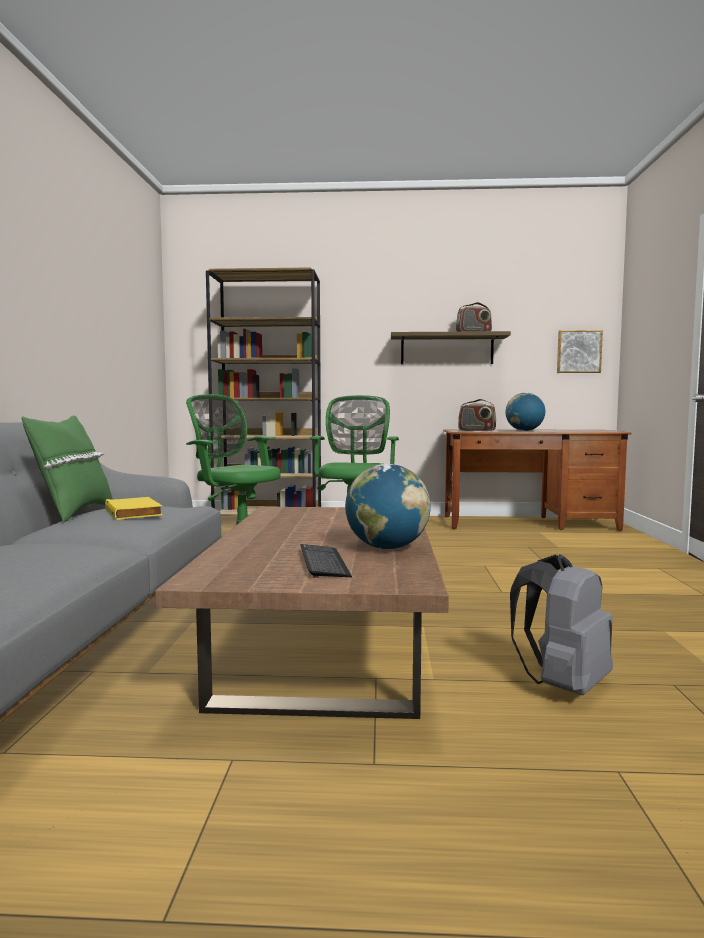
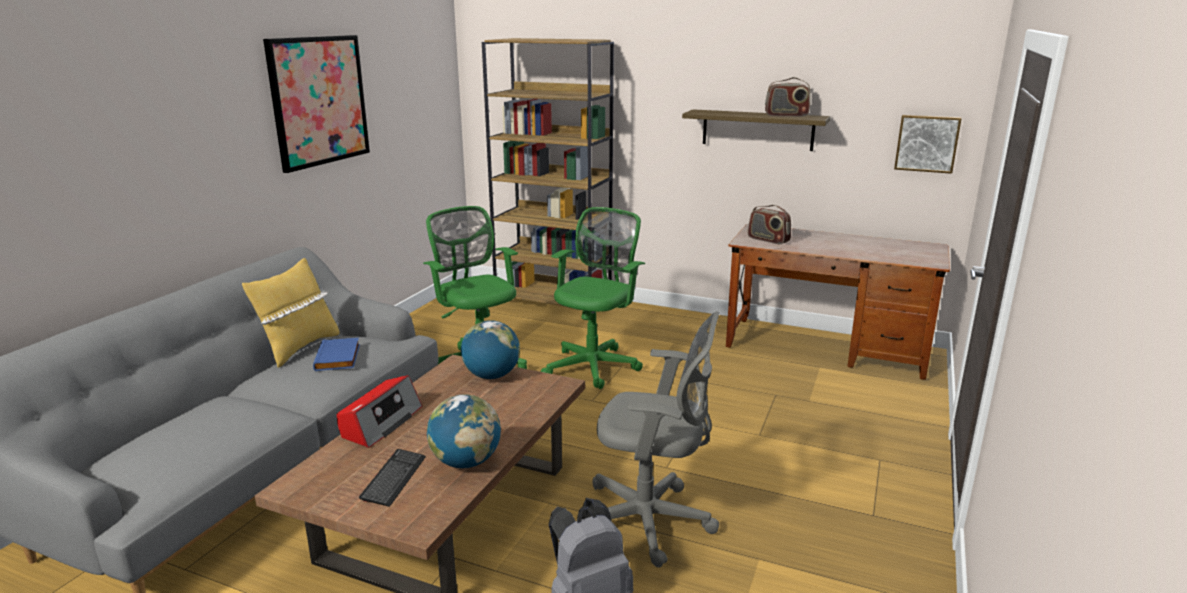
camera: 20 degrees right, 15 degrees up
green pillow [22,415,113,523] -> yellow pillow [242,258,340,368]
yellow book [105,497,163,520] -> blue book [313,338,360,371]
globe [506,392,545,431] -> globe moved to [461,320,520,379]
none -> picture [263,35,370,173]
none -> radio [336,375,422,448]
none -> grey office chair [592,311,720,568]

